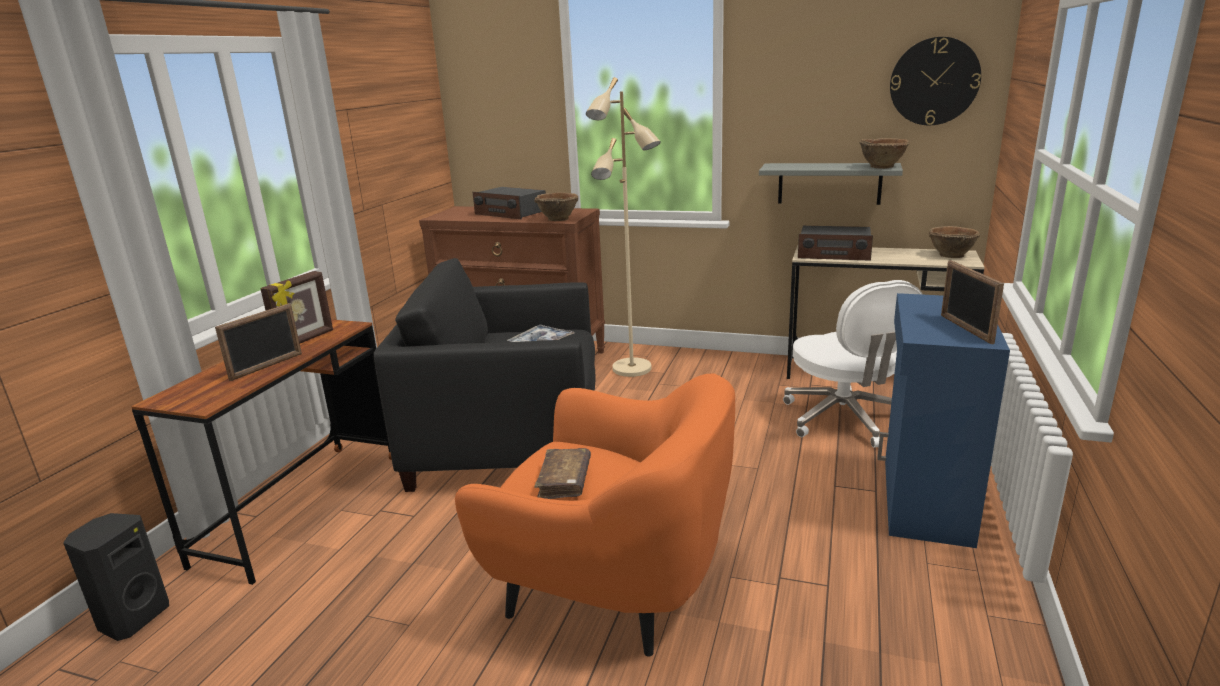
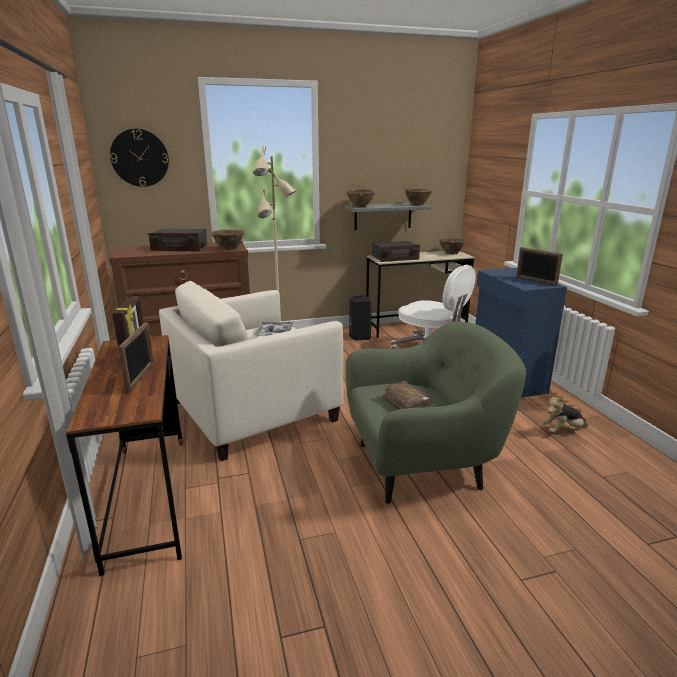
camera: 35 degrees left, 0 degrees up
black speaker [63,513,169,641] -> black speaker moved to [349,295,372,341]
black armchair [374,258,596,492] -> beige armchair [159,281,344,461]
orange armchair [455,374,735,657] -> green armchair [346,321,526,504]
wall clock [890,37,981,125] -> wall clock moved to [110,129,169,187]
none -> brown bowl [346,189,375,207]
none -> plush toy [542,395,588,433]

